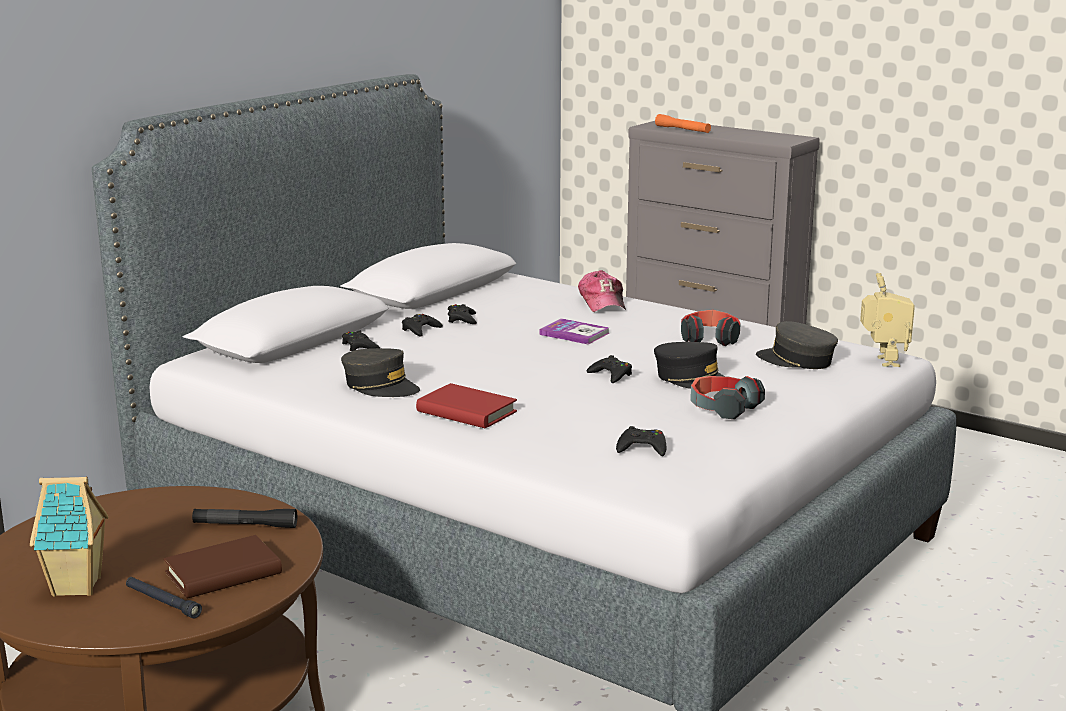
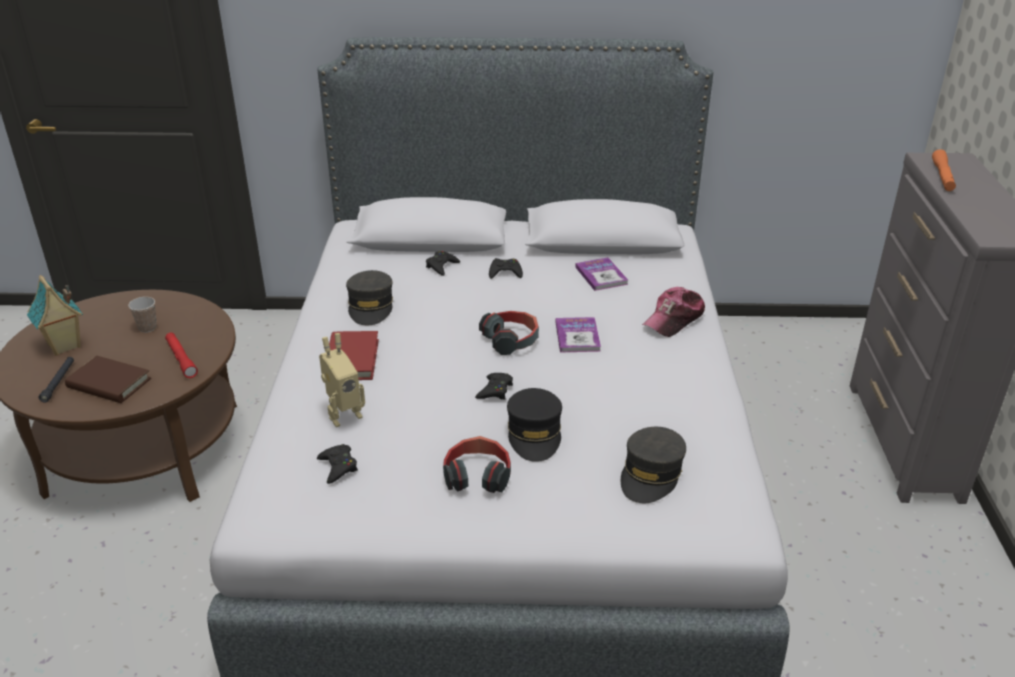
camera: 55 degrees right, 15 degrees up
black flashlight [192,509,297,528] -> red flashlight [165,333,198,378]
black game controller [448,304,477,324] -> none
headphones [681,309,741,346] -> headphones moved to [479,311,539,355]
grey cap [756,321,838,369] -> grey cap turned 150 degrees counterclockwise [621,427,686,503]
toy robot [860,273,915,367] -> toy robot moved to [319,333,365,427]
none -> cup [128,297,157,333]
none -> book [575,257,628,291]

